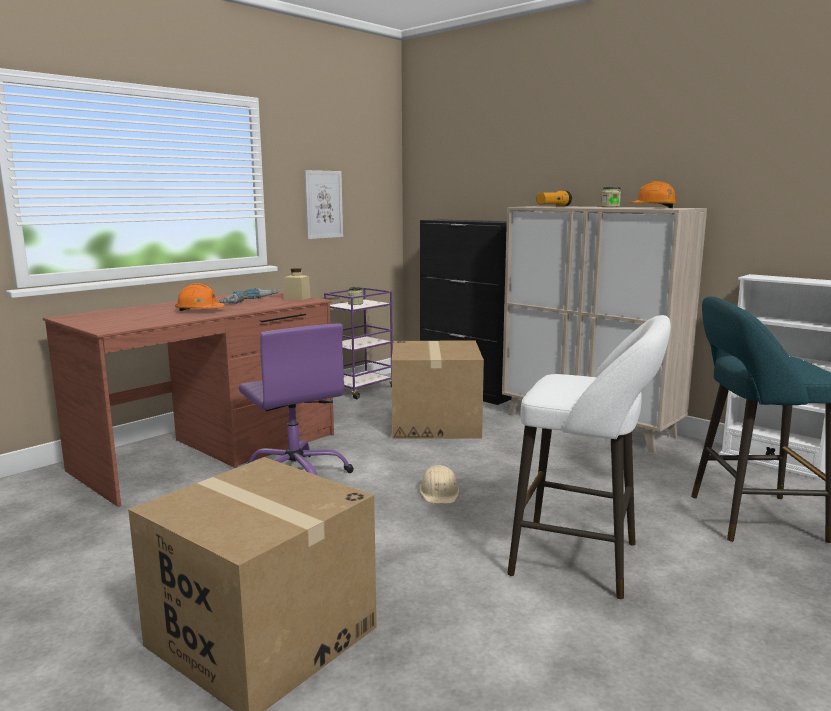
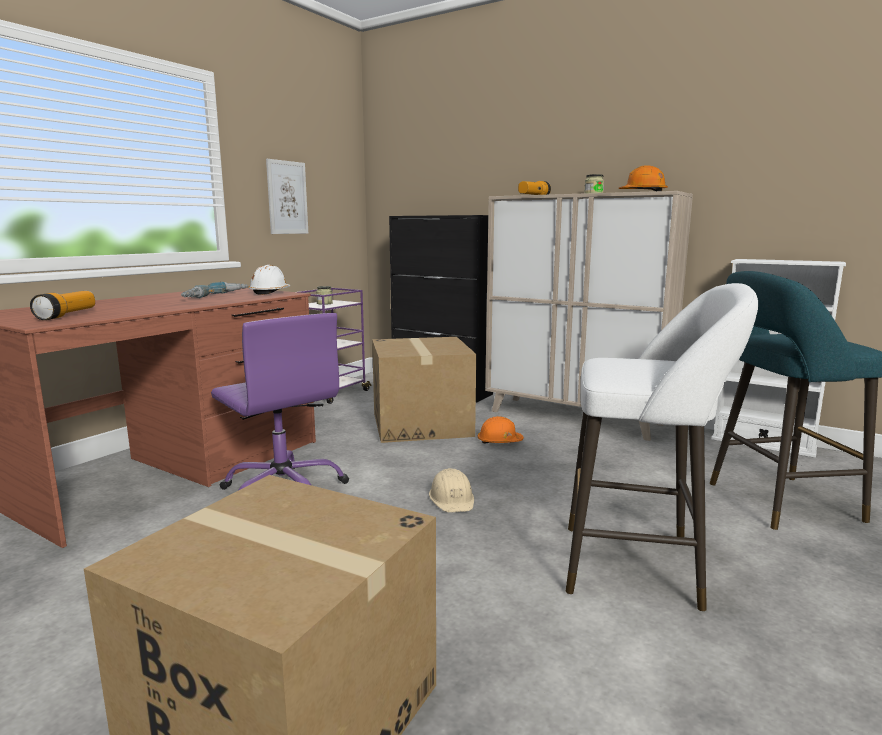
camera: 10 degrees left, 0 degrees up
orange hard hat [175,283,225,311] -> orange hard hat moved to [478,416,524,444]
beige jar [284,268,311,300] -> white hard hat [249,265,290,295]
none -> flashlight [30,291,95,320]

